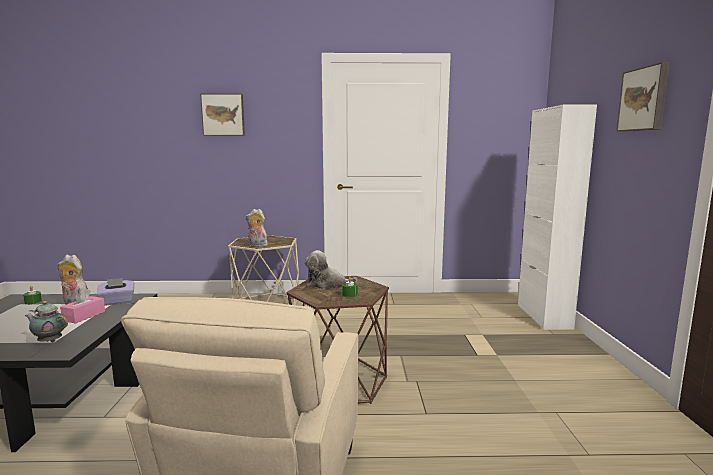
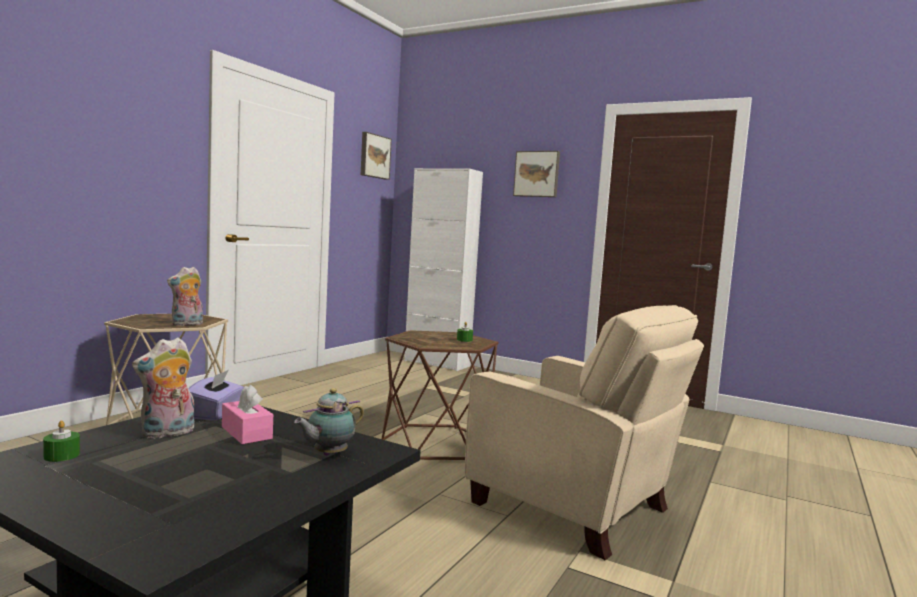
camera: 60 degrees left, 5 degrees down
picture [200,93,245,136] -> picture moved to [361,132,392,180]
plush toy [305,250,357,289] -> none

